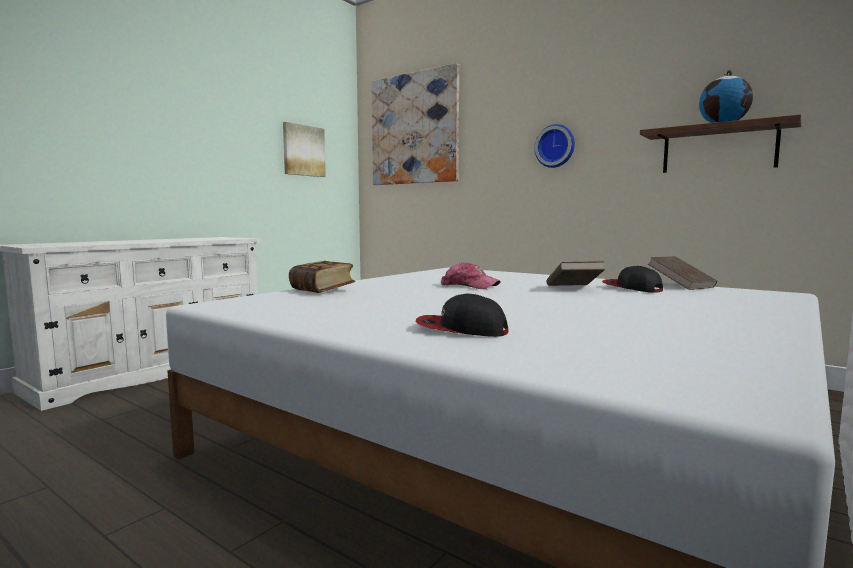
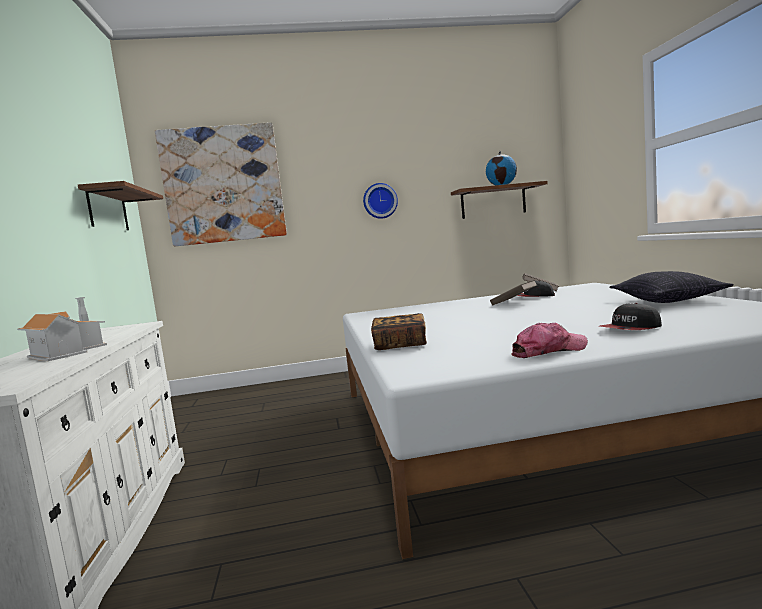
camera: 45 degrees left, 0 degrees up
picture [283,122,326,177] -> shelf [78,181,163,230]
cap [441,262,500,289] -> cap moved to [511,323,588,358]
none -> toy house [17,297,107,361]
none -> pillow [609,271,734,303]

